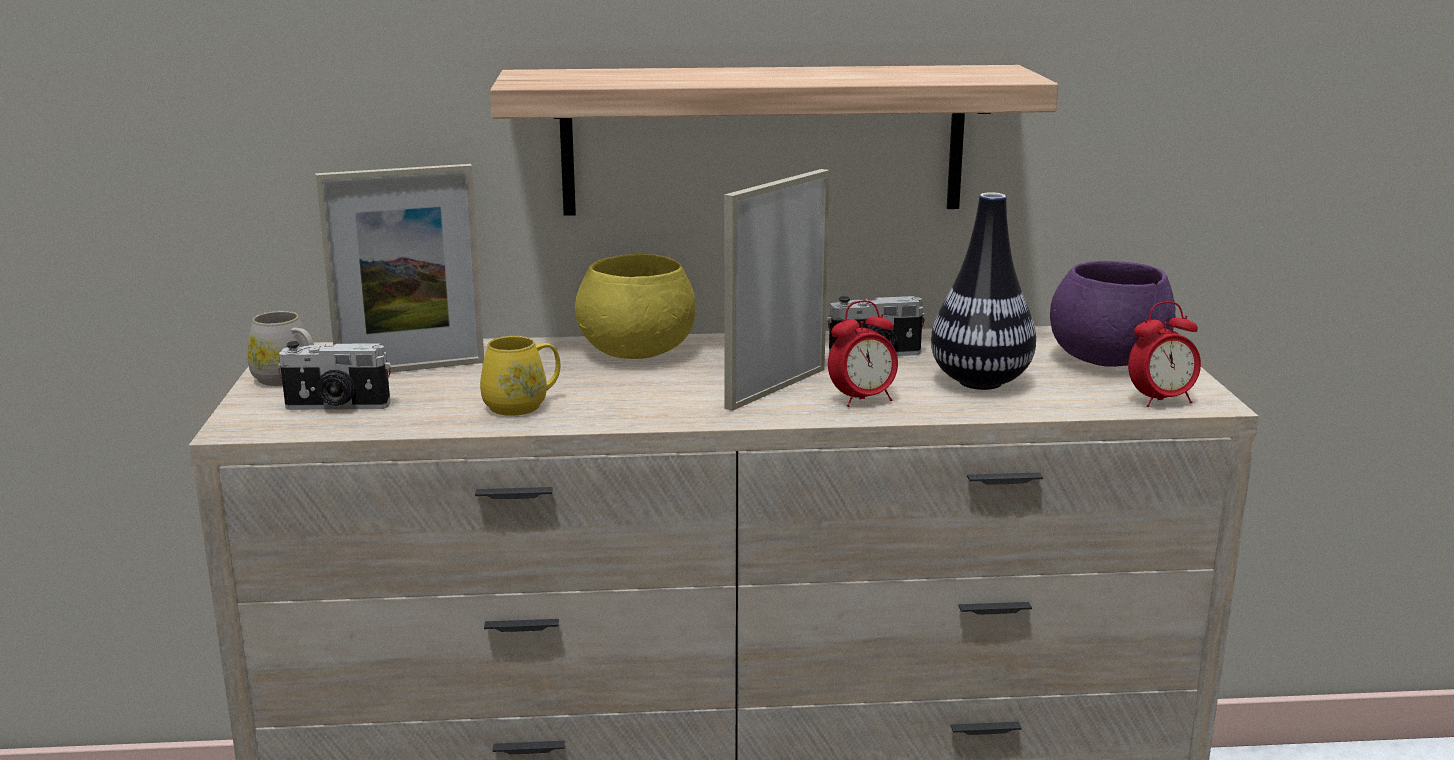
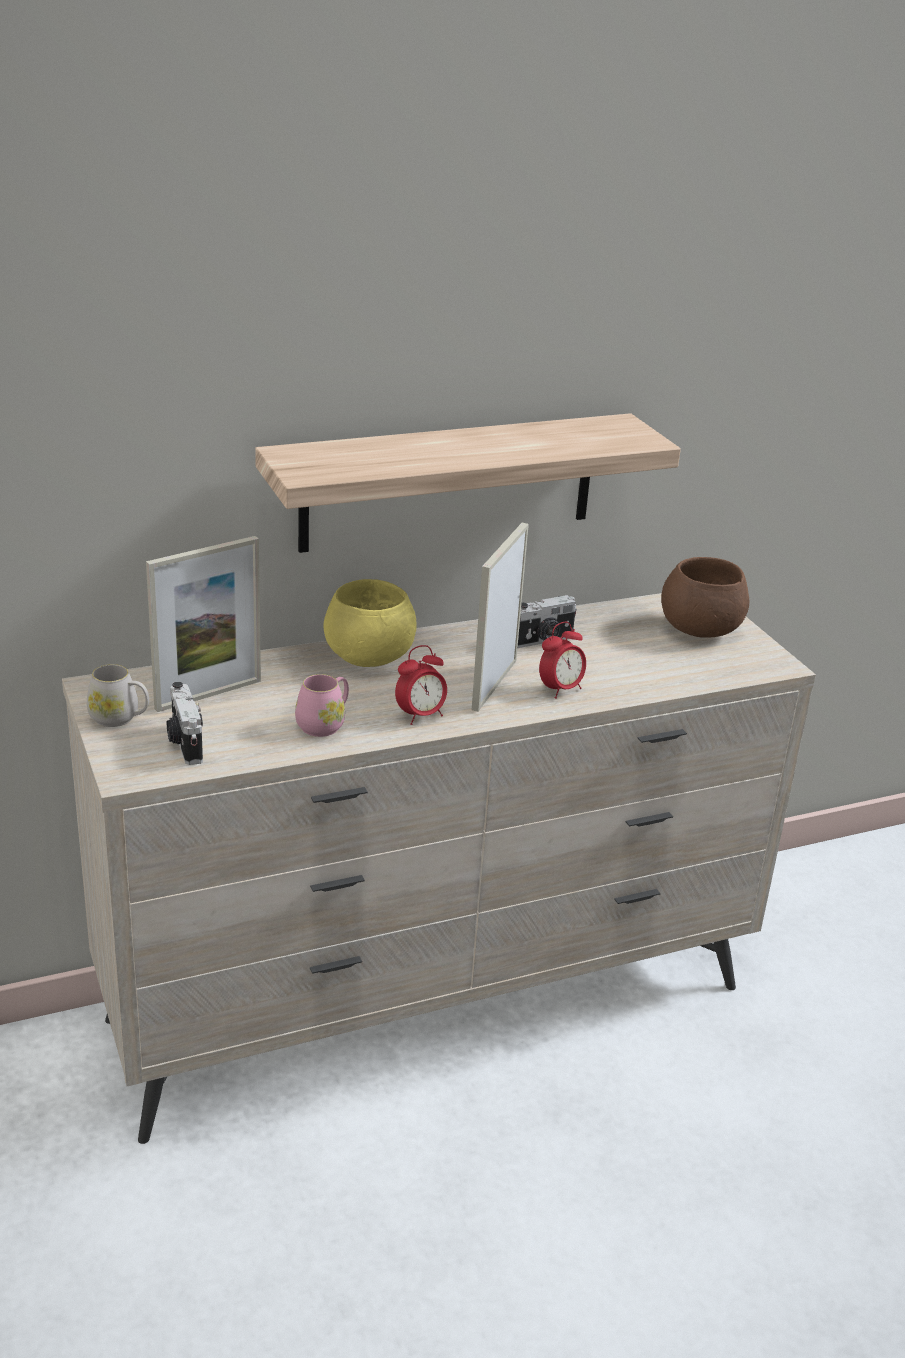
camera: 20 degrees left, 10 degrees up
camera [278,341,391,410] -> camera turned 90 degrees clockwise [167,682,203,765]
yellow mug [480,336,560,416] -> pink mug [295,674,349,737]
vase [931,192,1036,390] -> none
purple bowl [1050,261,1176,367] -> brown bowl [661,557,749,638]
alarm clock [1128,301,1201,407] -> alarm clock moved to [395,645,447,725]

